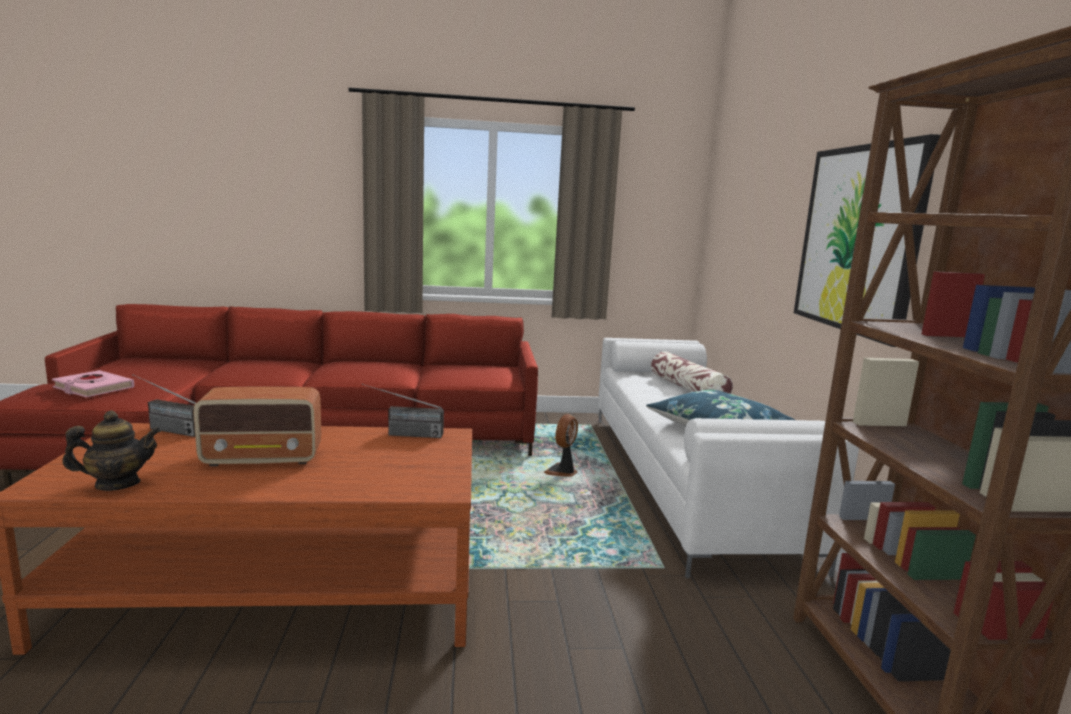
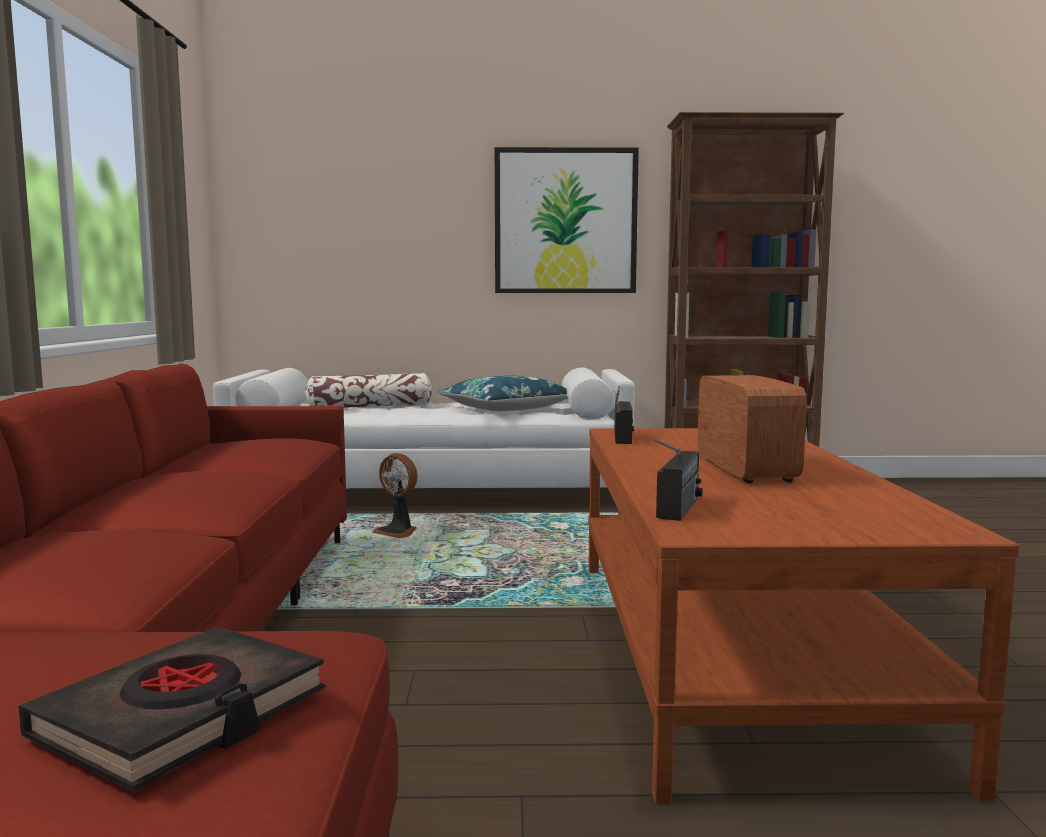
camera: 85 degrees left, 5 degrees down
pink book [52,370,134,397] -> black book [18,626,325,792]
teapot [62,410,161,491] -> none

